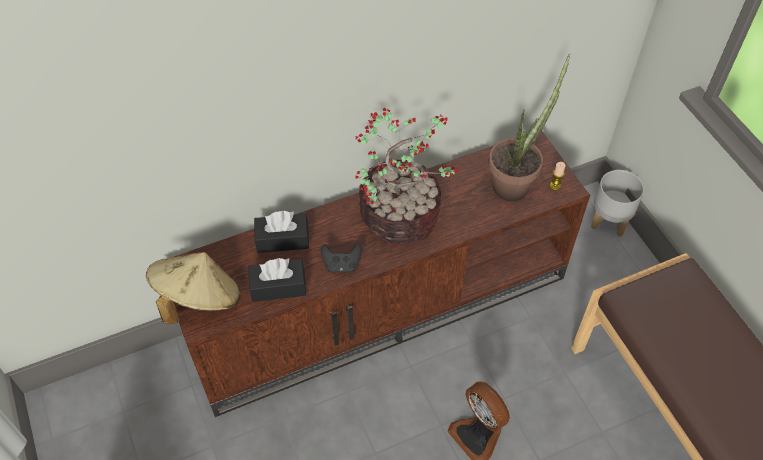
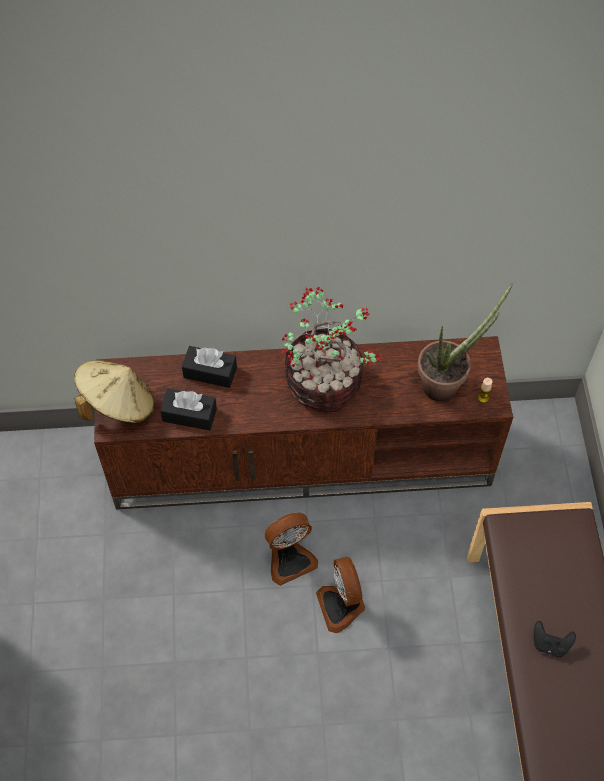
camera: 20 degrees right, 5 degrees up
black game controller [321,244,362,273] -> black game controller moved to [534,621,576,657]
grey planter [591,170,644,237] -> none
none -> fan [264,512,318,586]

